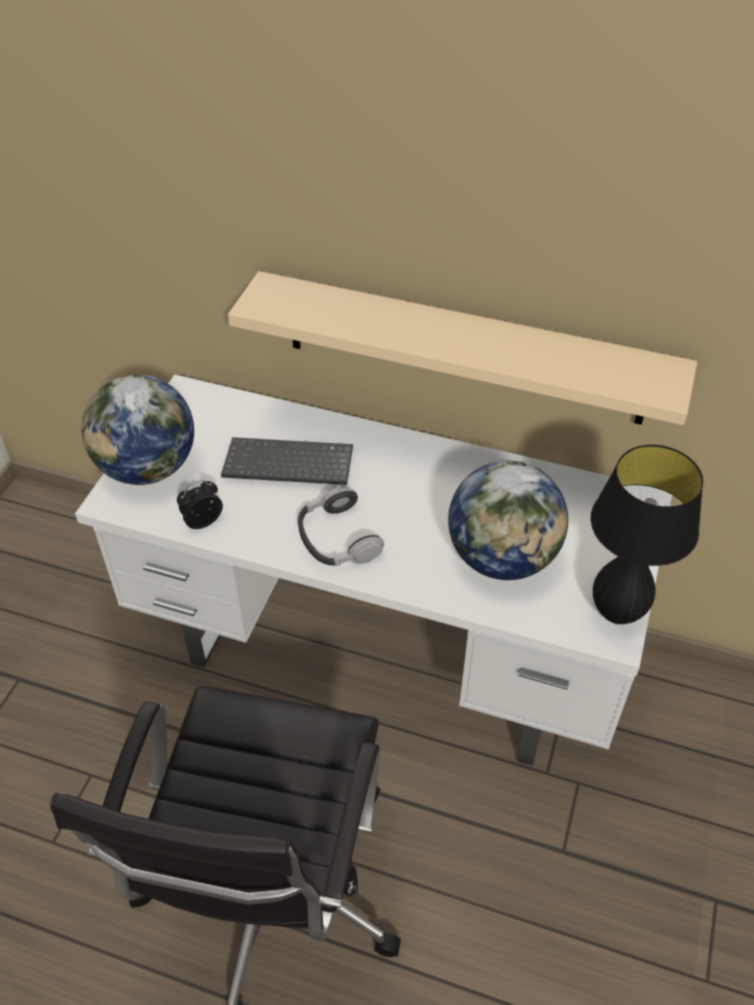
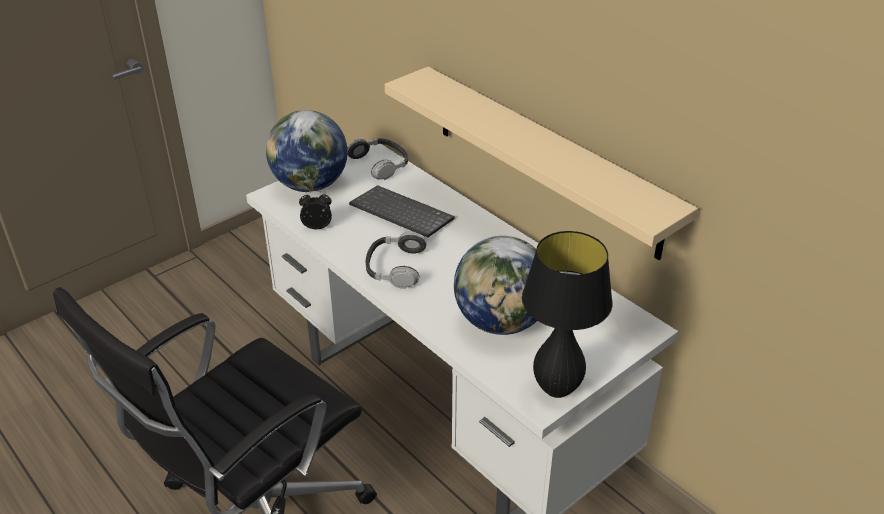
camera: 30 degrees right, 10 degrees down
none -> headphones [347,138,408,180]

